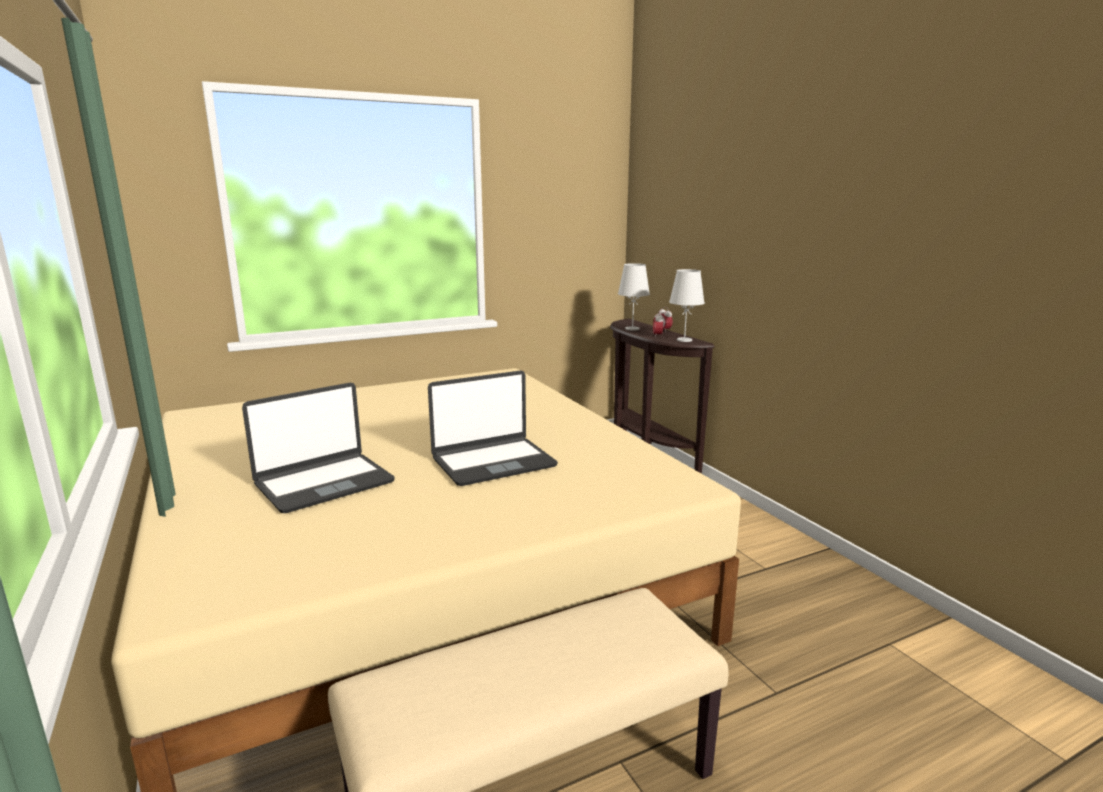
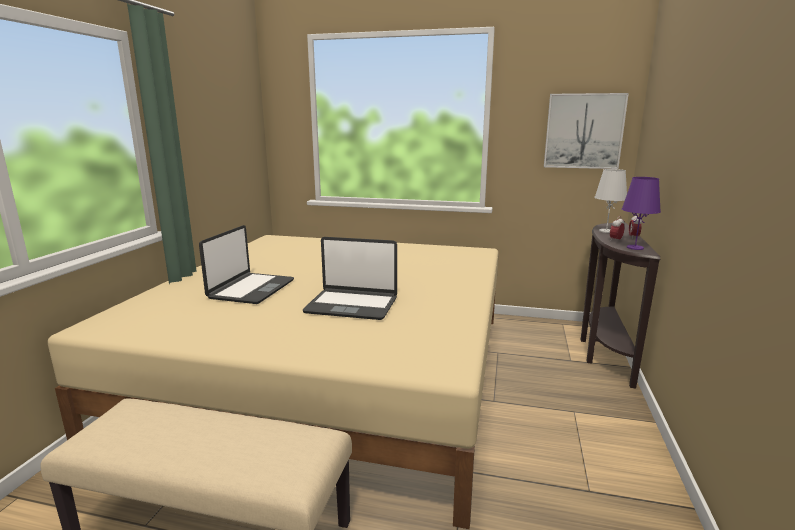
camera: 40 degrees right, 0 degrees up
laptop [242,383,395,513] -> laptop turned 75 degrees counterclockwise [199,225,294,304]
white table lamp [669,269,705,342] -> purple table lamp [622,177,661,250]
none -> picture [544,93,629,169]

